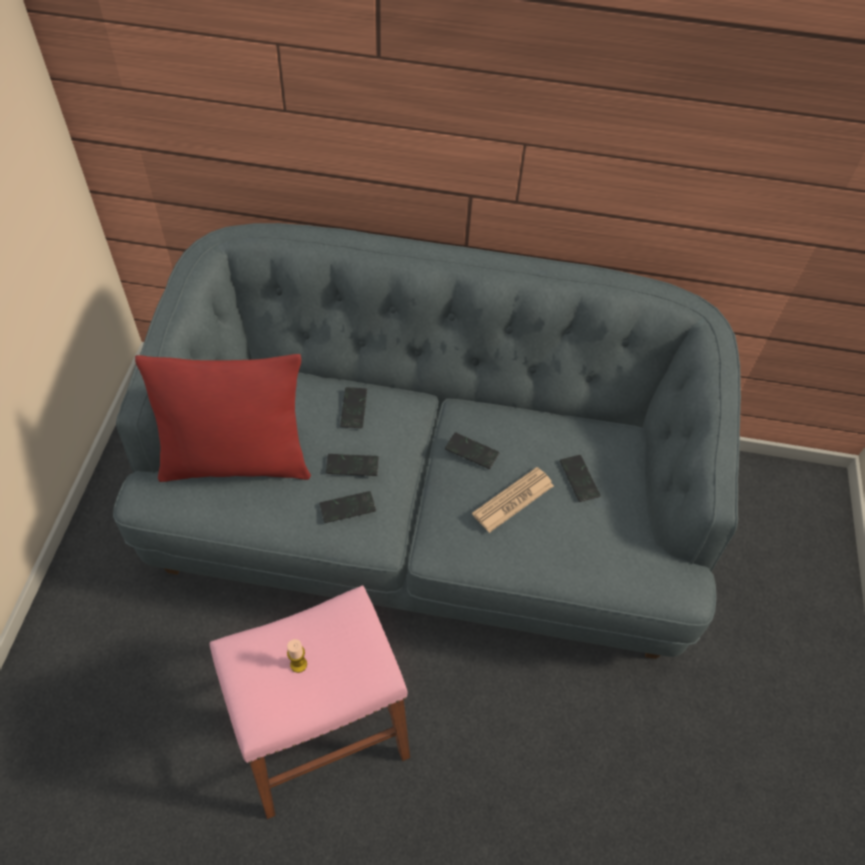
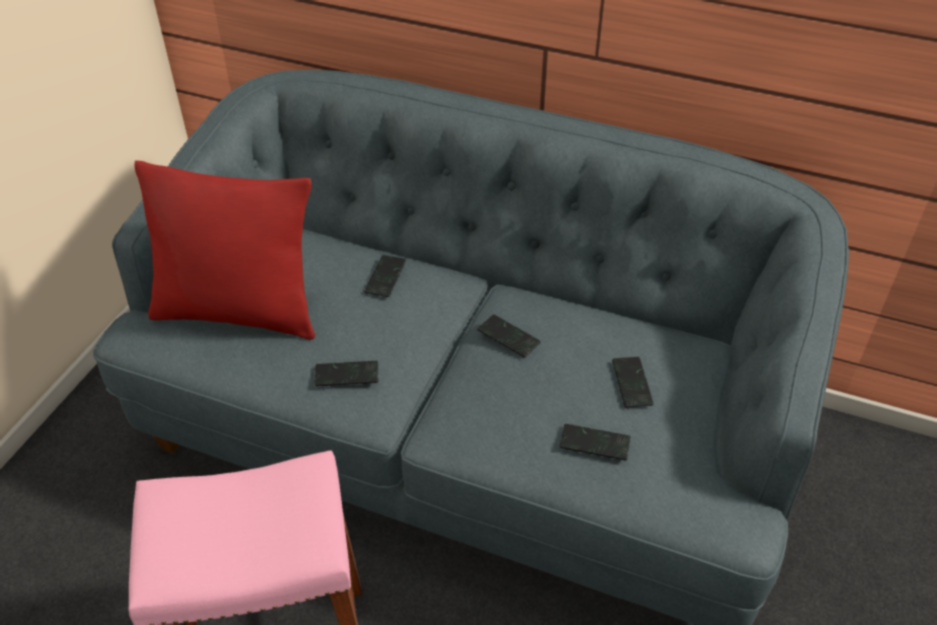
camera: 15 degrees right, 10 degrees down
candle [287,639,307,673] -> none
phone [326,454,379,476] -> phone moved to [560,424,631,461]
newspaper [472,467,554,533] -> none

